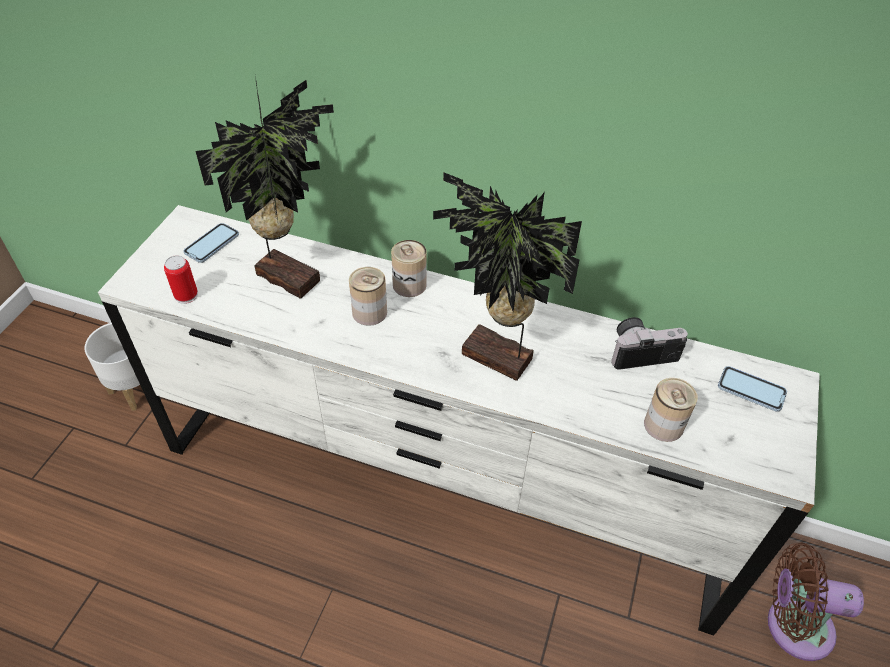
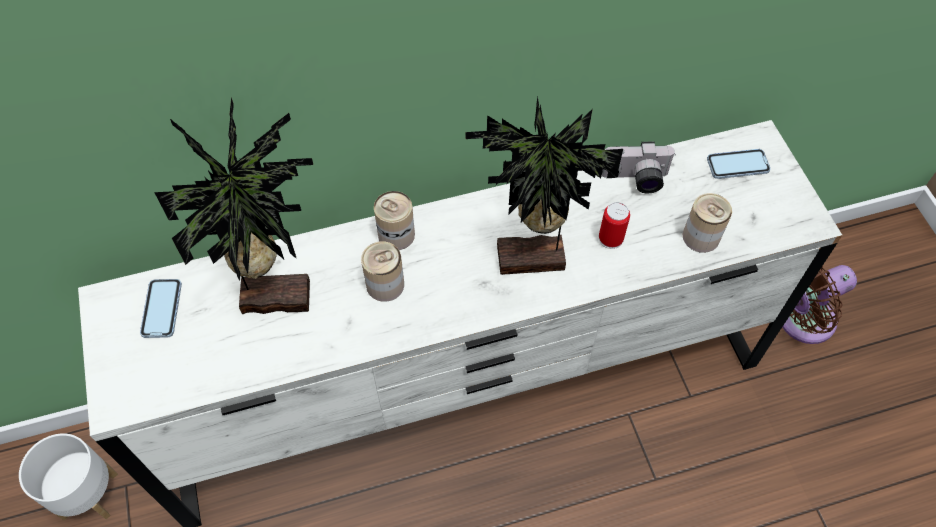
camera: 35 degrees left, 10 degrees up
can [164,255,198,304] -> can moved to [599,202,630,249]
camera [611,317,688,370] -> camera turned 135 degrees counterclockwise [602,141,676,193]

